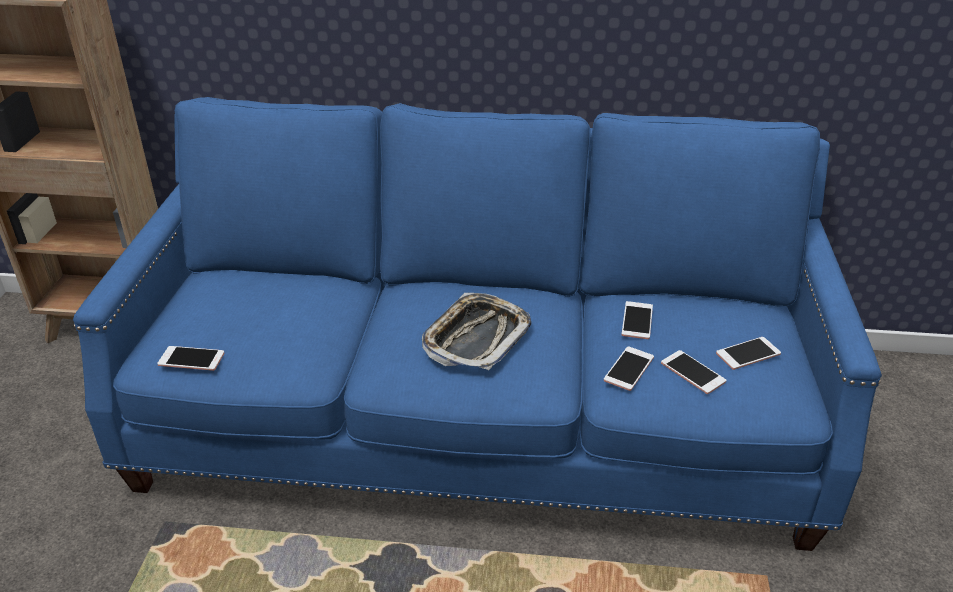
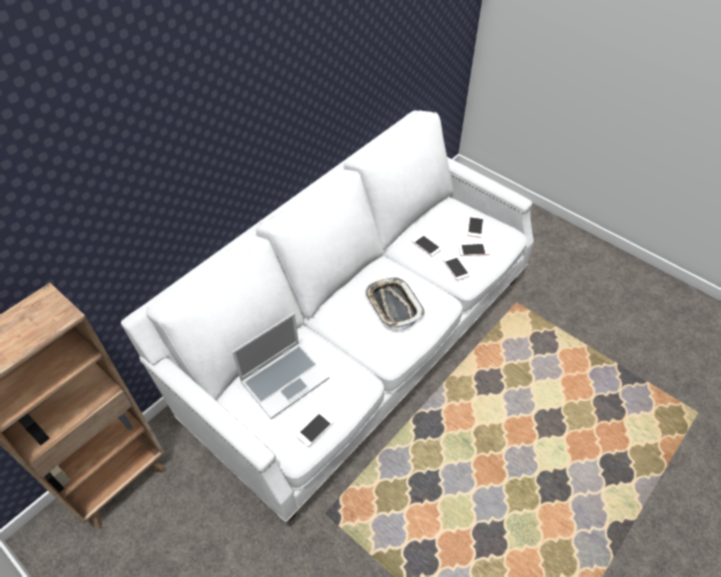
camera: 55 degrees left, 15 degrees up
blue sofa [73,97,882,551] -> white sofa [121,110,534,523]
none -> laptop [232,313,330,419]

